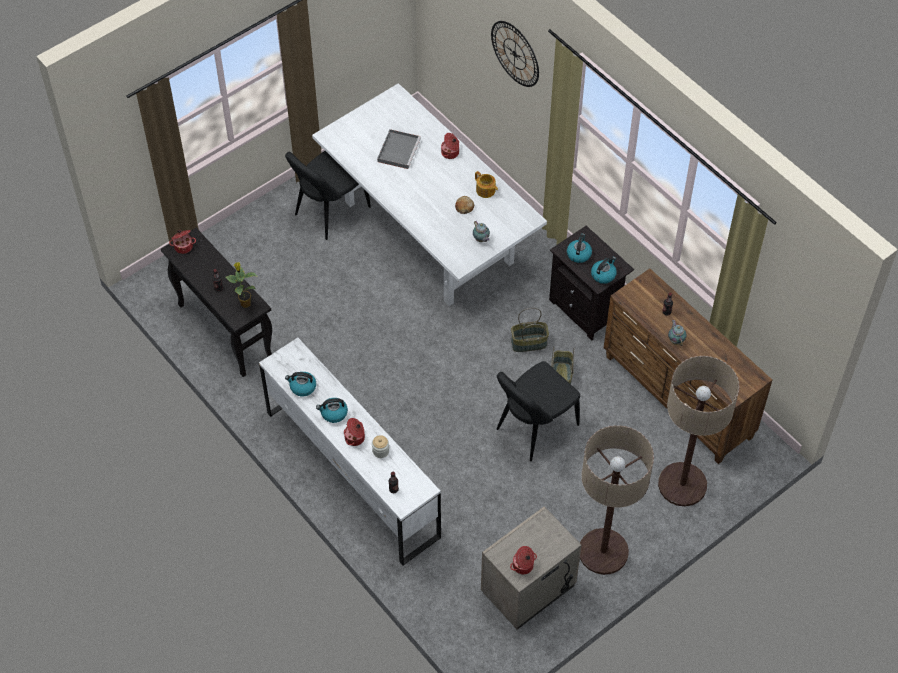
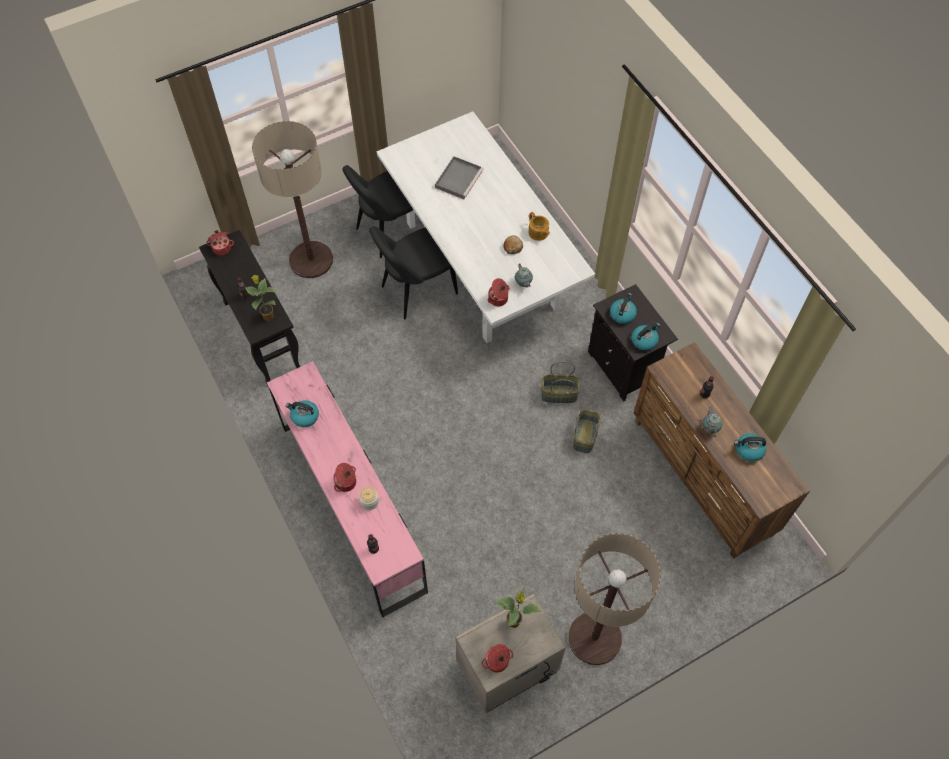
camera: 10 degrees right, 5 degrees up
white dresser [259,338,441,566] -> pink dresser [267,361,428,617]
kettle [316,398,348,423] -> kettle moved to [734,433,766,462]
cooking pot [441,133,459,159] -> cooking pot moved to [488,278,510,306]
wall clock [491,21,539,87] -> none
black chair [497,361,580,461] -> black chair moved to [369,226,458,320]
floor lamp [658,356,740,506] -> floor lamp moved to [252,121,333,278]
none -> potted plant [494,589,542,628]

